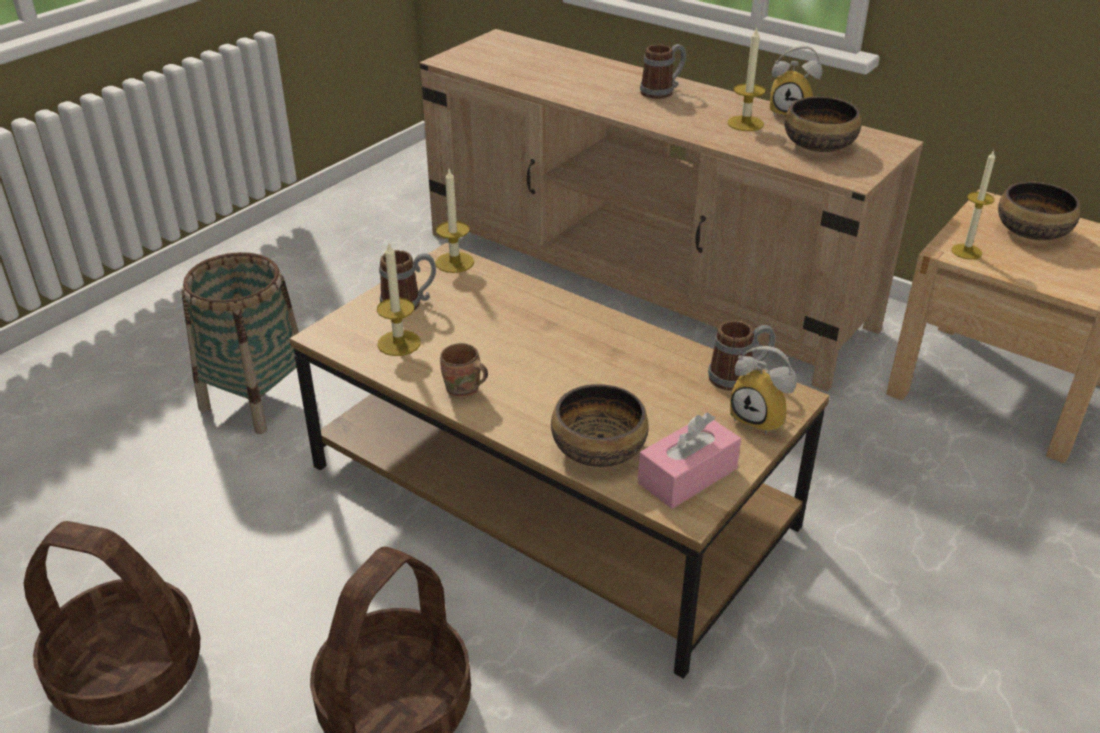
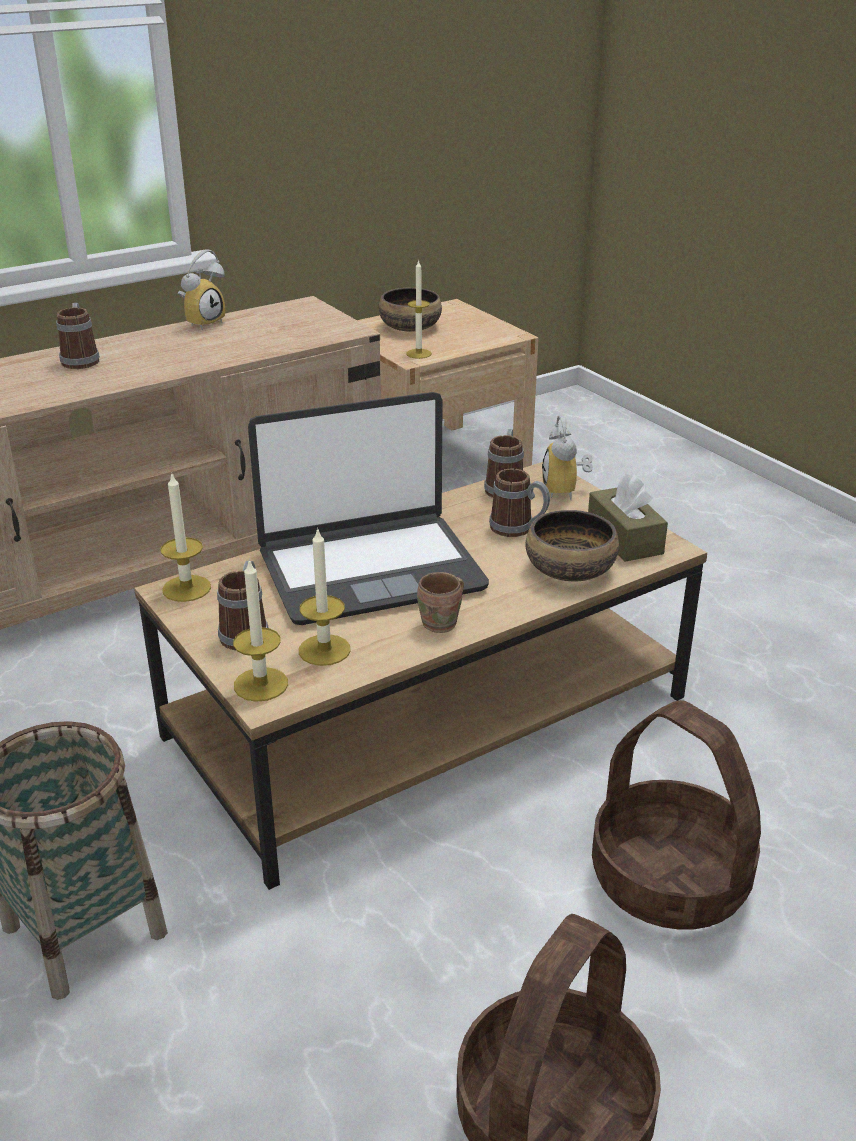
camera: 70 degrees left, 5 degrees down
pink tissue box [638,413,741,509] -> brown tissue box [588,474,668,562]
candle [727,27,766,131] -> candle moved to [233,558,288,702]
alarm clock [730,346,797,435] -> alarm clock turned 120 degrees clockwise [542,415,593,500]
bowl [785,96,861,152] -> none
none -> laptop [248,392,489,625]
none -> mug [489,469,550,537]

